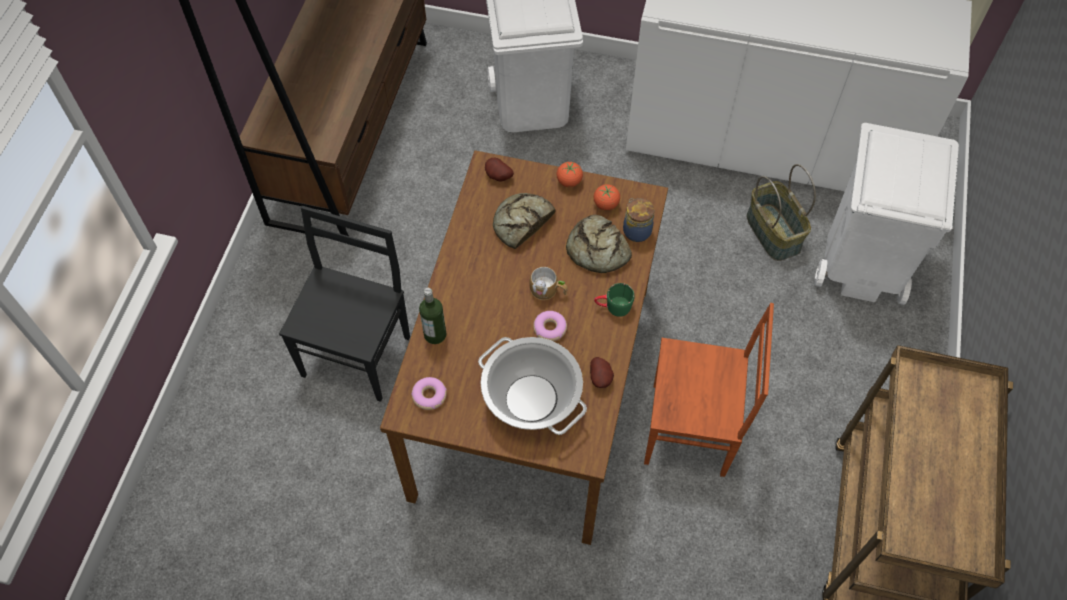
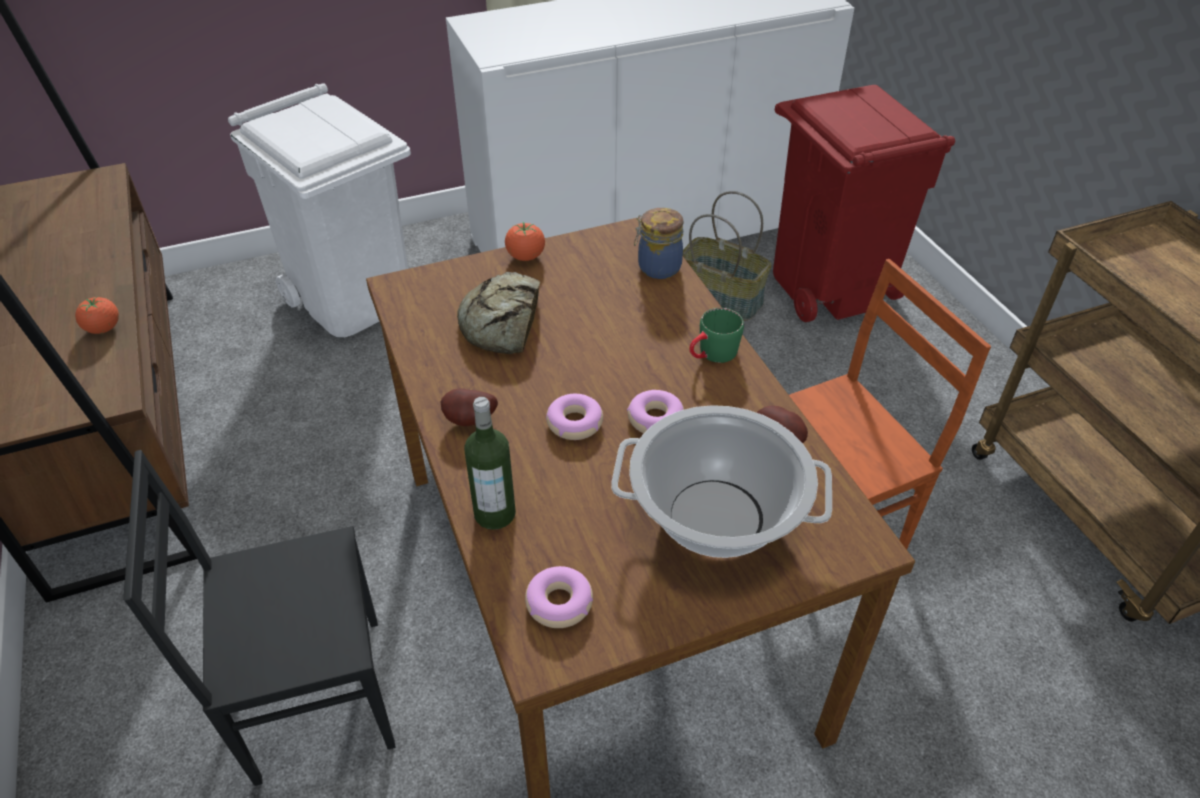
camera: 35 degrees left, 15 degrees down
black chair [279,206,410,402] -> black chair turned 90 degrees counterclockwise [123,450,395,786]
potato [485,158,514,182] -> potato moved to [440,388,498,426]
mug [529,267,568,300] -> none
bread [566,215,632,273] -> none
tomato [594,184,620,211] -> tomato moved to [75,297,119,334]
white trash can [815,123,959,305] -> red trash can [773,85,955,322]
none -> donut [546,394,603,440]

